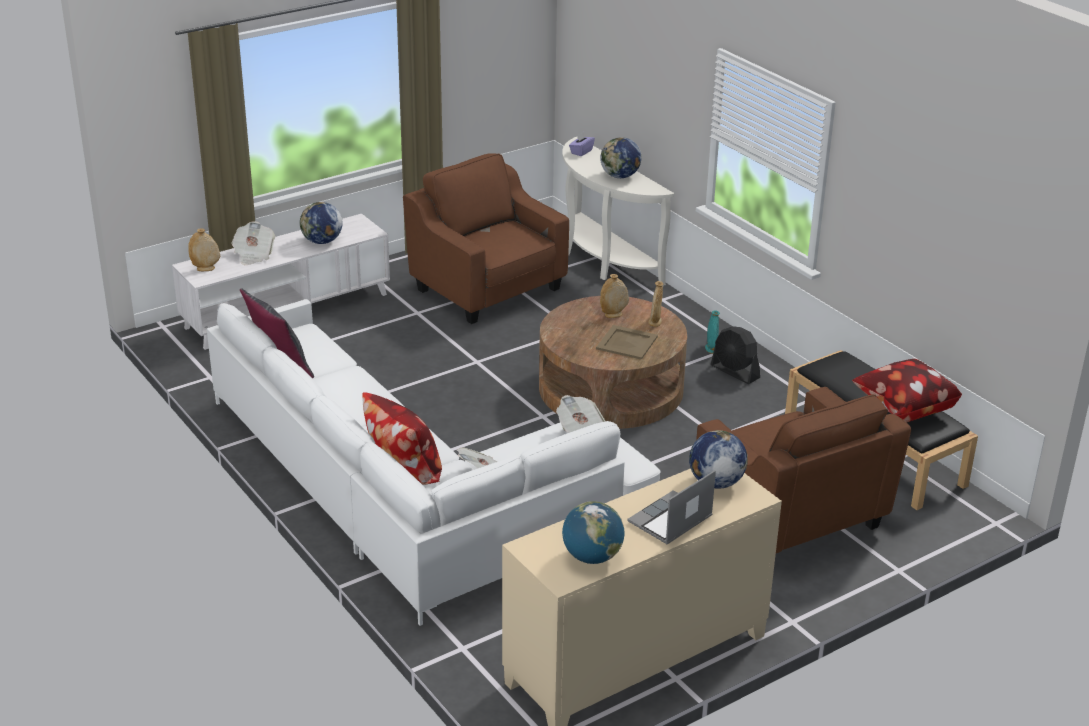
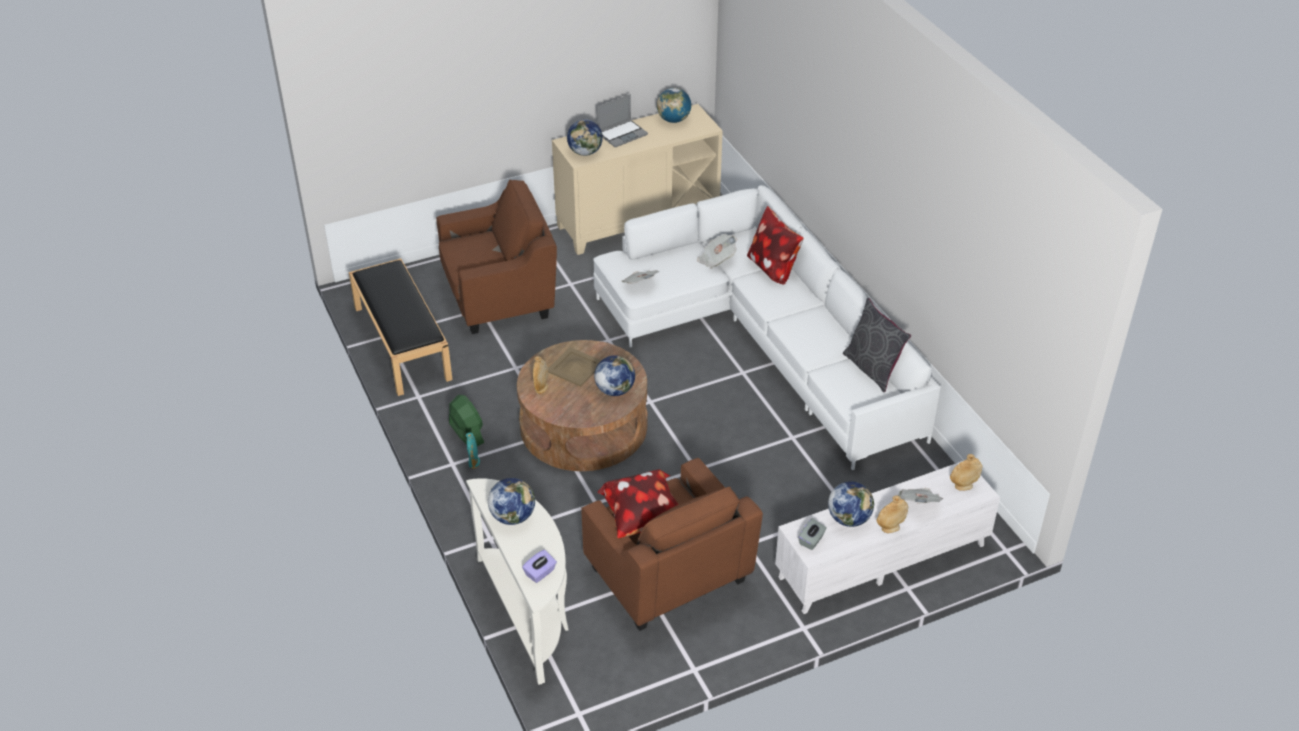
camera: 170 degrees left, 10 degrees up
beige vase [600,274,629,318] -> beige vase moved to [877,496,908,533]
brown armchair [696,387,911,553] -> brown armchair turned 90 degrees clockwise [436,180,557,334]
black fan [711,326,760,384] -> green fan [449,395,484,446]
pillow [852,359,962,422] -> pillow moved to [598,469,679,538]
none -> globe [594,355,635,396]
none -> grey tissue box [798,518,827,550]

